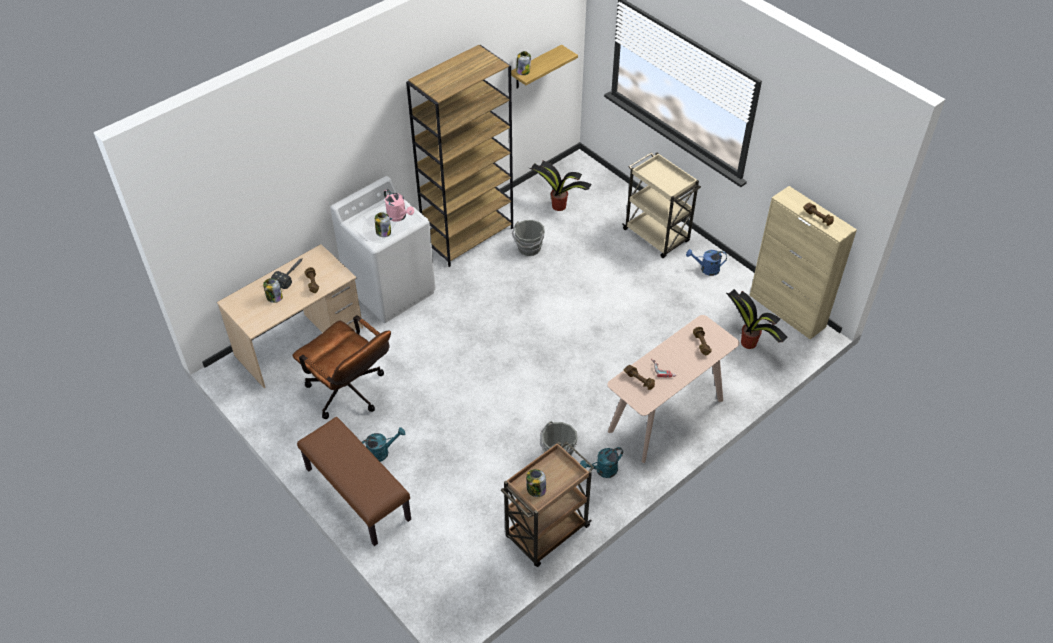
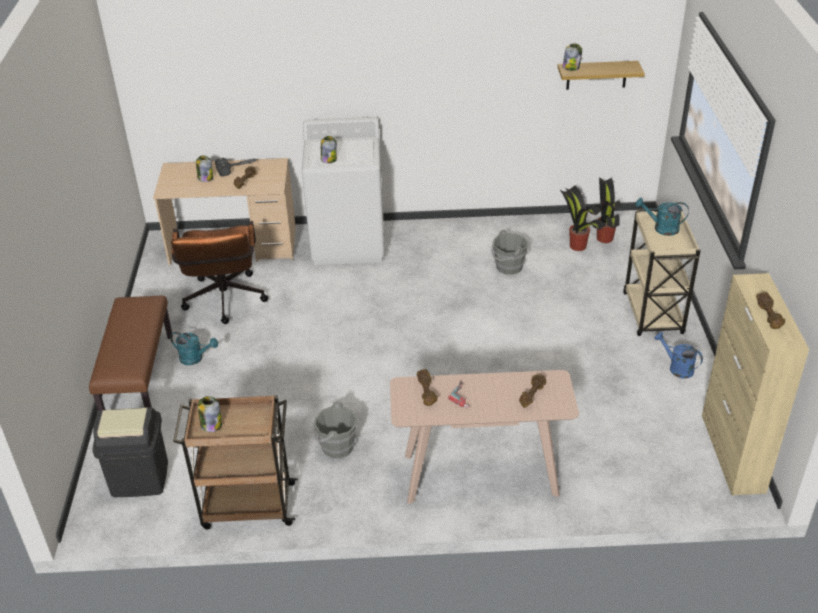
camera: 40 degrees right, 10 degrees down
pink watering can [384,189,414,222] -> none
brown bookcase [406,45,513,267] -> none
turquoise watering can [580,447,623,478] -> turquoise watering can moved to [635,198,689,236]
potted plant [726,289,788,349] -> potted plant moved to [597,177,622,243]
none -> black trash can [92,407,168,497]

